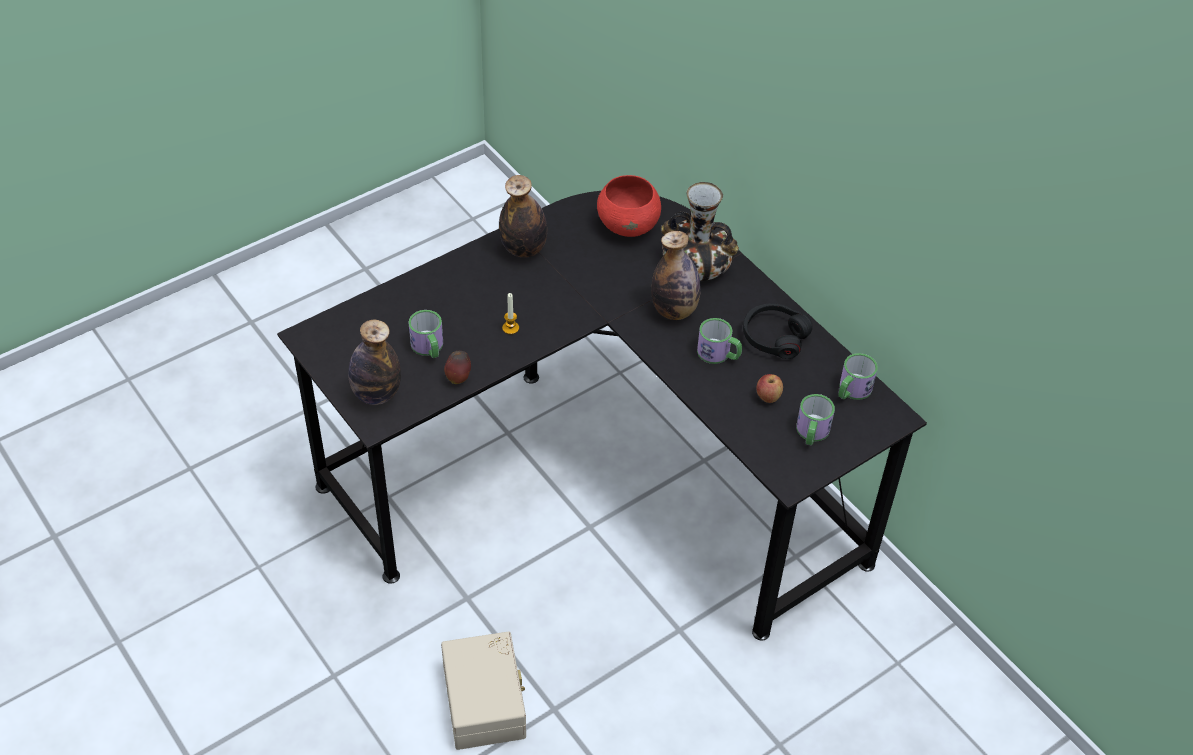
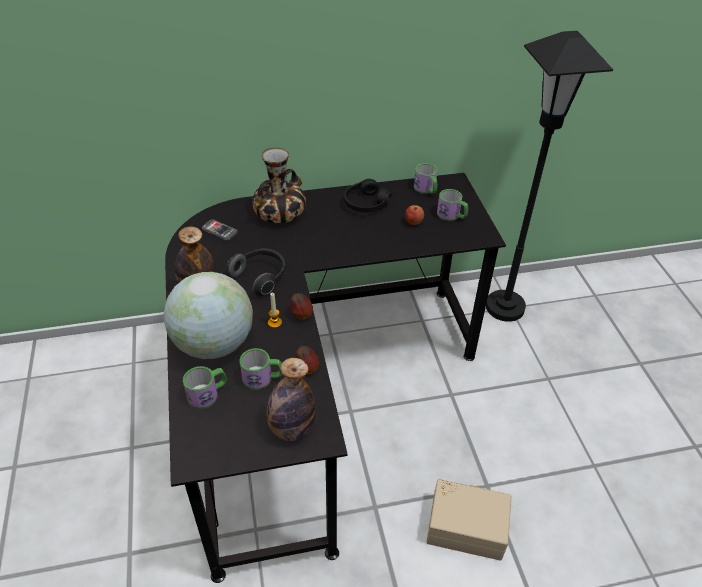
camera: 65 degrees left, 5 degrees down
red bowl [597,175,661,237] -> phone [202,219,237,241]
bottle [651,231,701,320] -> none
mug [697,318,742,364] -> mug moved to [183,366,227,409]
none -> globe [163,272,253,359]
none -> headphones [227,248,286,296]
none -> apple [290,293,313,319]
none -> black floor lamp [486,31,613,322]

